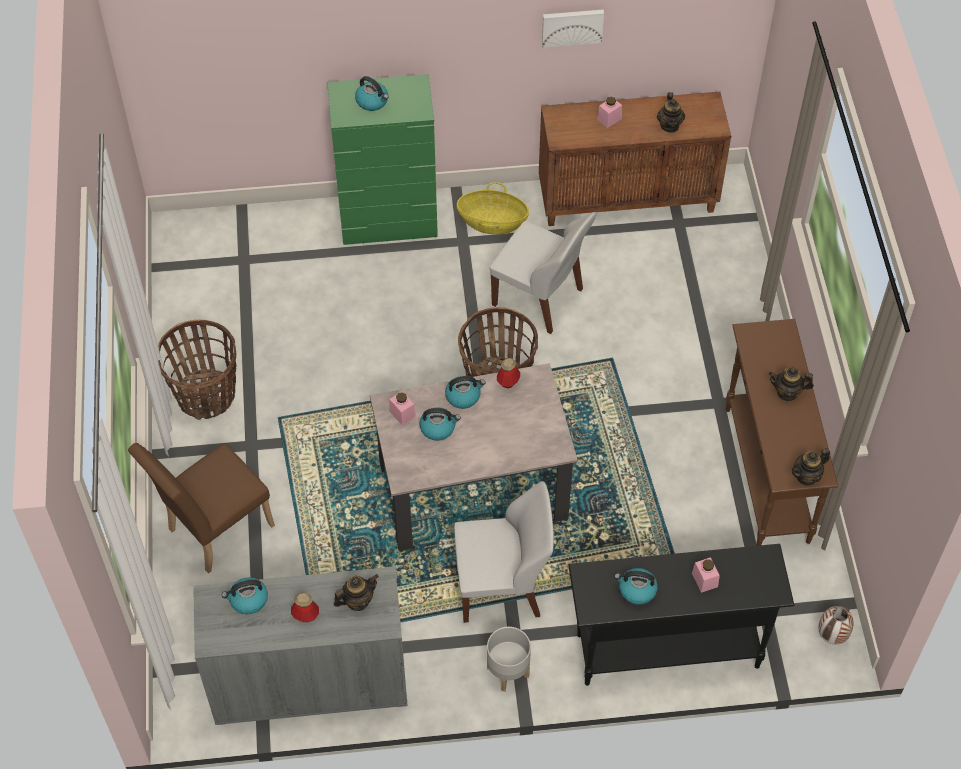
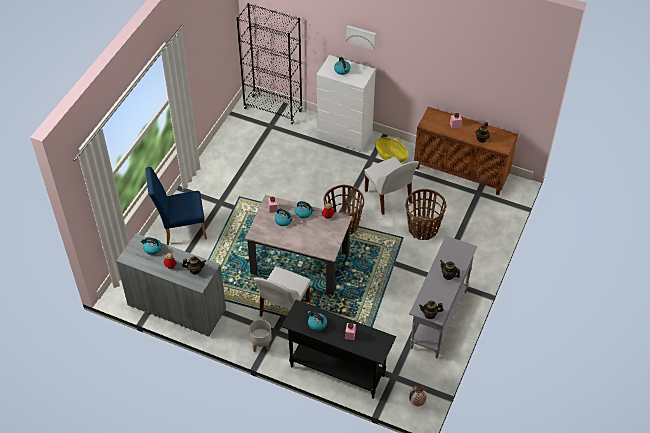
camera: 30 degrees right, 5 degrees down
brown chair [128,443,275,573] -> blue chair [145,167,207,245]
basket [158,320,236,420] -> basket moved to [405,189,447,240]
green dresser [327,74,438,245] -> white dresser [317,55,376,152]
white chair [454,481,554,623] -> white chair turned 90 degrees clockwise [254,266,310,317]
picture [542,10,604,47] -> picture moved to [346,25,376,50]
brown console table [725,319,838,546] -> grey console table [409,236,477,358]
none -> black bookcase [236,3,303,124]

